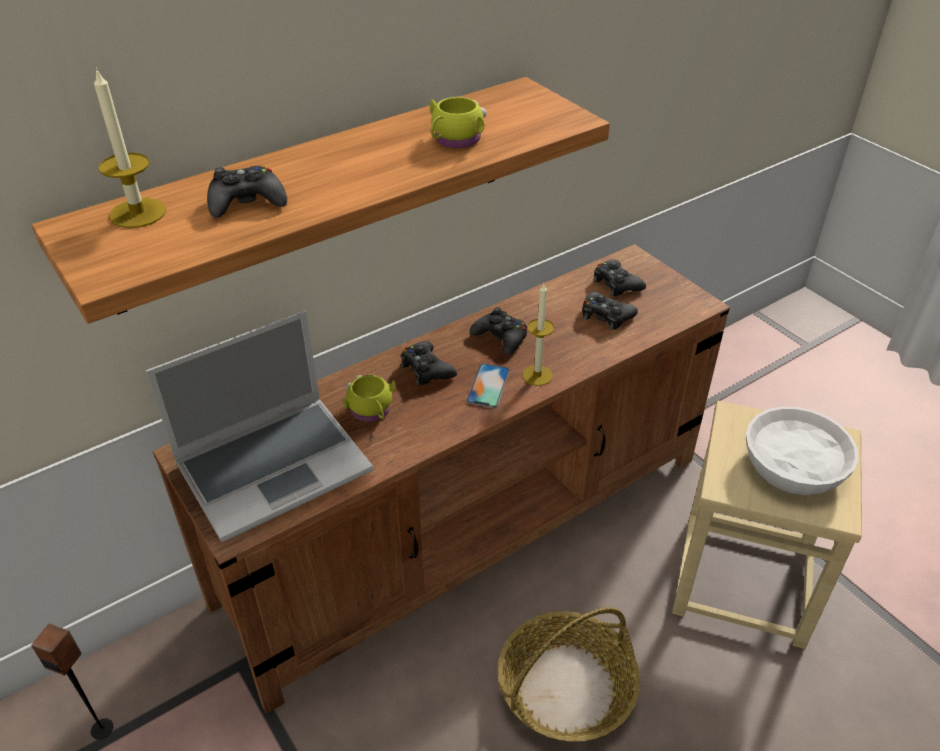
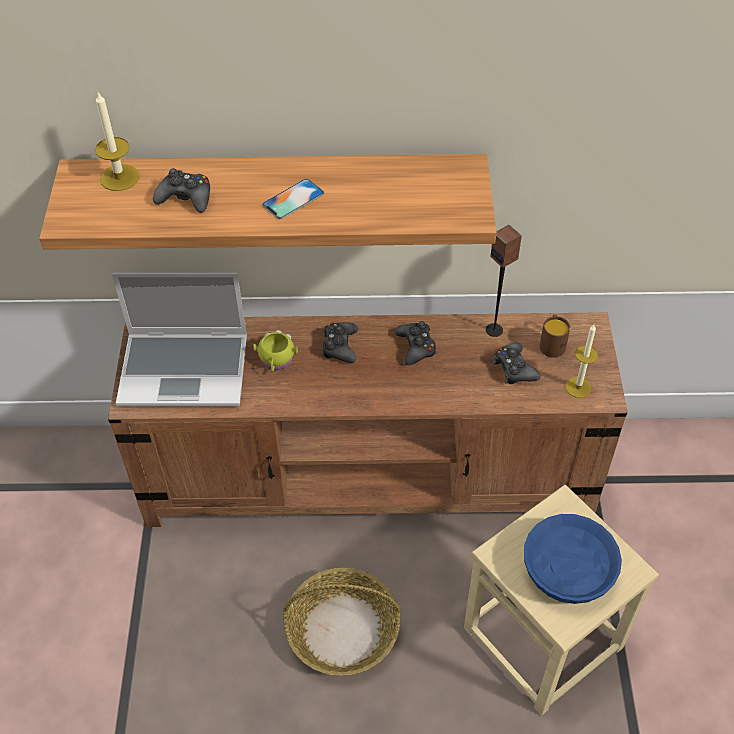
camera: 35 degrees right, 10 degrees up
speaker [31,623,113,740] -> speaker moved to [486,225,522,337]
yellow mug [430,97,486,148] -> none
phone [466,363,510,408] -> phone moved to [262,179,324,219]
candle [522,284,554,386] -> candle moved to [565,325,598,398]
black game controller [593,259,646,296] -> brown mug [539,315,570,358]
white bowl [746,407,859,495] -> blue bowl [524,514,622,604]

